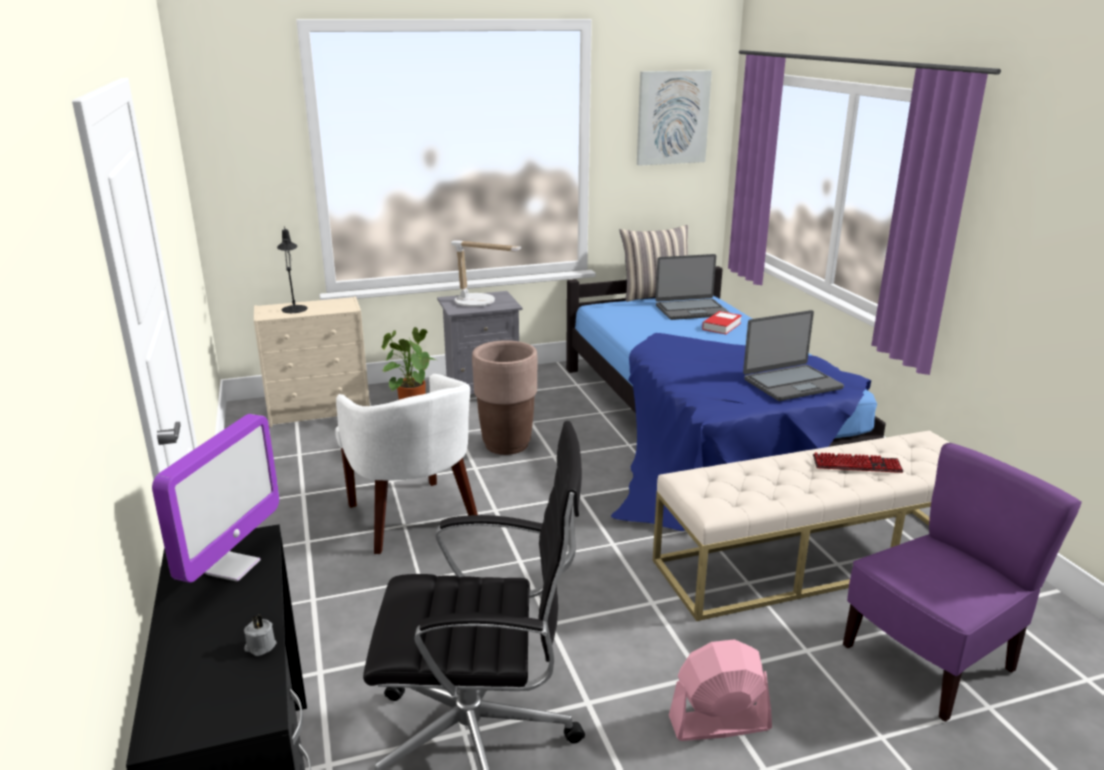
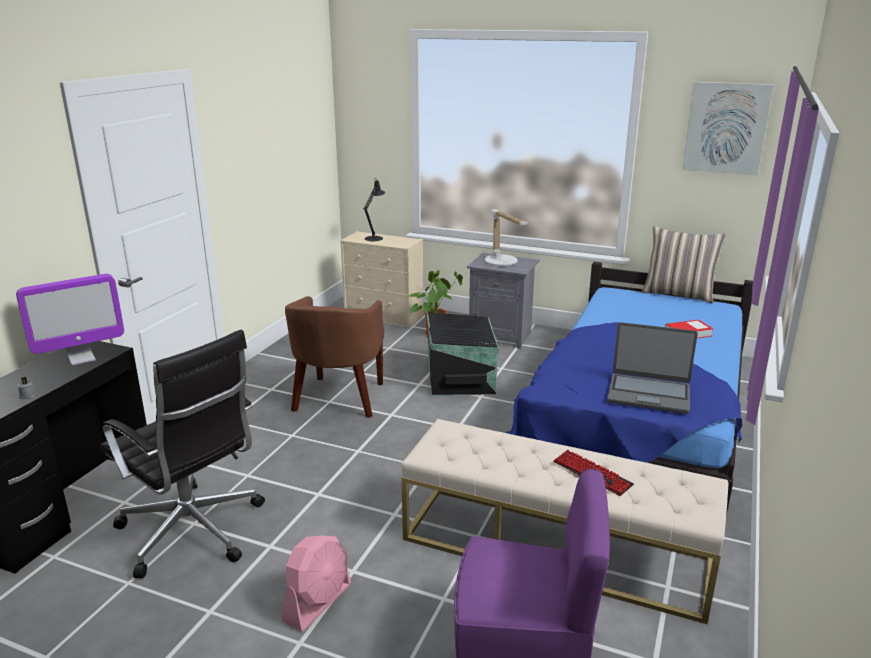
camera: 40 degrees right, 0 degrees up
white armchair [335,374,478,554] -> brown armchair [285,296,384,418]
brown planter [472,340,538,455] -> black storage box [427,313,499,396]
laptop [655,254,730,320] -> none
pink fan [669,639,772,741] -> pink fan turned 90 degrees clockwise [282,536,351,631]

